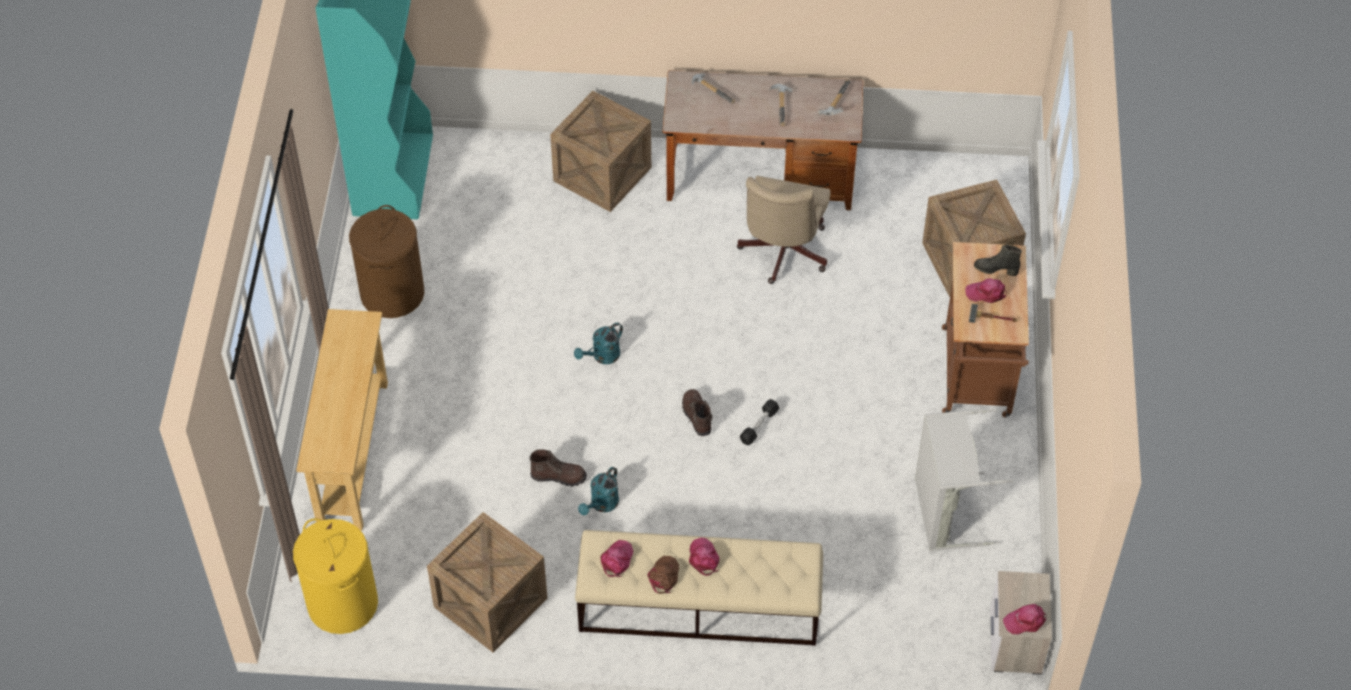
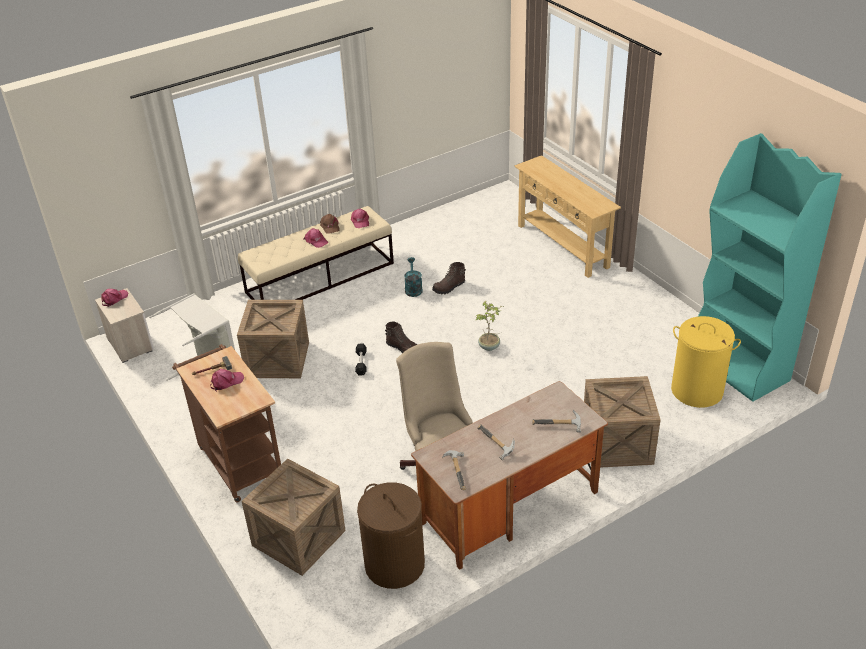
camera: 145 degrees right, 15 degrees down
yellow laundry basket [293,518,378,634] -> yellow laundry basket moved to [671,316,741,408]
brown laundry basket [349,205,424,318] -> brown laundry basket moved to [357,482,425,589]
crate [427,512,547,653] -> crate moved to [237,300,309,378]
turquoise watering can [574,322,623,364] -> potted plant [476,301,503,351]
black boot [974,245,1022,276] -> none

